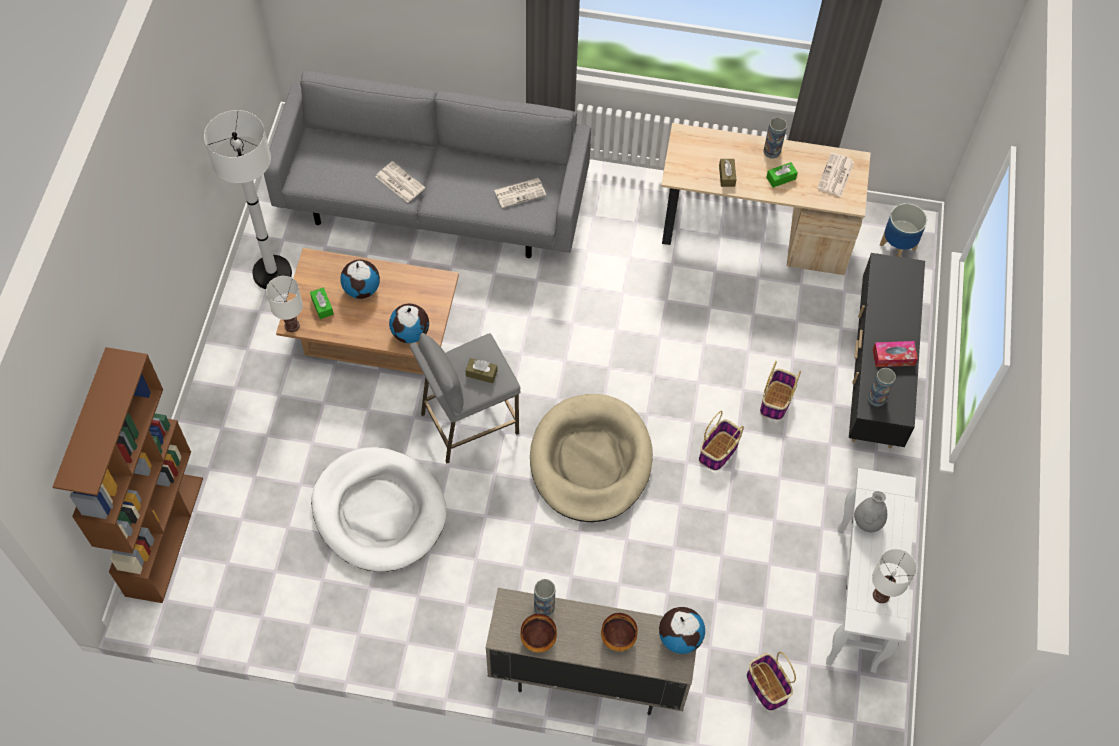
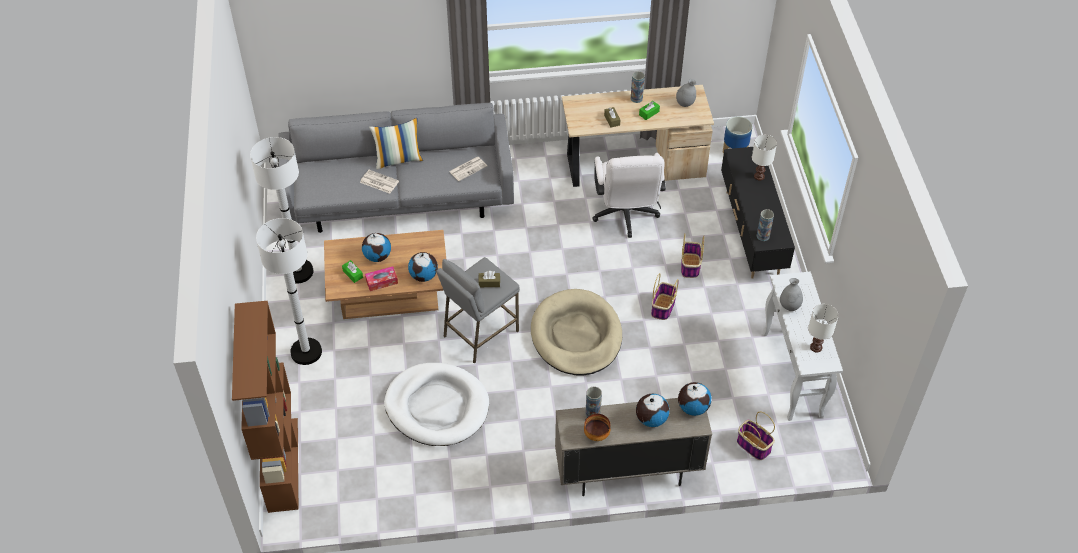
camera: 15 degrees left, 10 degrees down
white table lamp [266,276,303,332] -> white table lamp moved to [752,135,777,181]
bowl [601,613,638,652] -> globe [636,394,670,427]
newspaper [817,153,854,197] -> grey vase [676,79,696,107]
tissue box [873,341,918,367] -> tissue box moved to [365,266,398,291]
none -> white floor lamp [256,218,322,365]
none -> pillow [369,118,423,169]
none -> white office chair [592,153,666,238]

